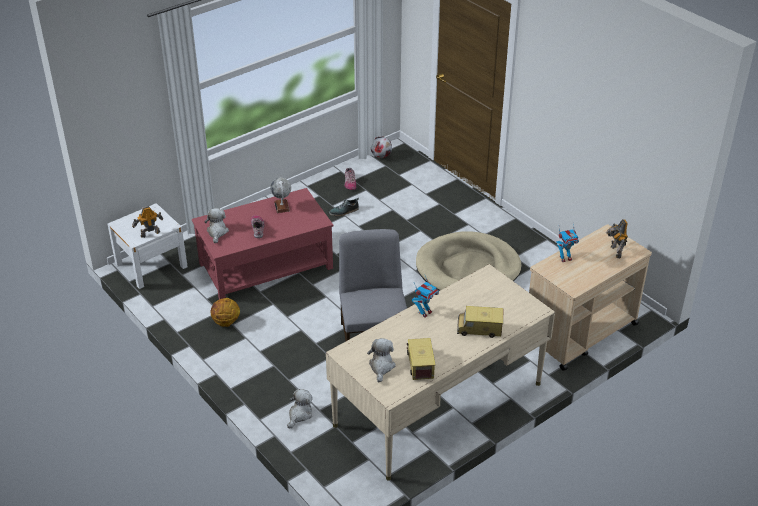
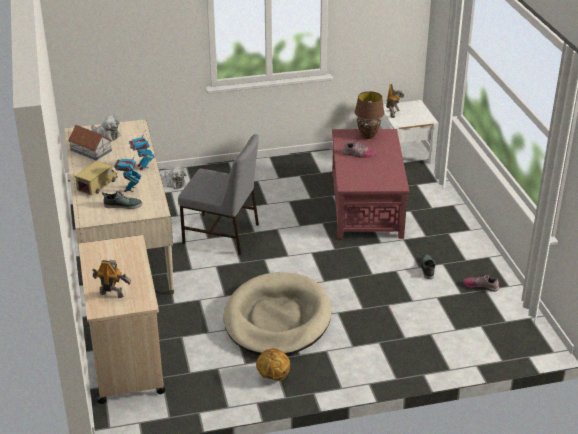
camera: 115 degrees right, 5 degrees down
plush toy [204,208,229,244] -> brown table lamp [355,91,384,139]
basketball [210,298,240,327] -> basketball moved to [256,348,290,381]
globe [270,178,291,213] -> none
football [371,136,392,158] -> none
toy truck [407,338,436,380] -> toy house [68,125,112,160]
toy robot [557,223,579,262] -> toy robot moved to [114,154,141,192]
none -> shoe [102,191,142,209]

